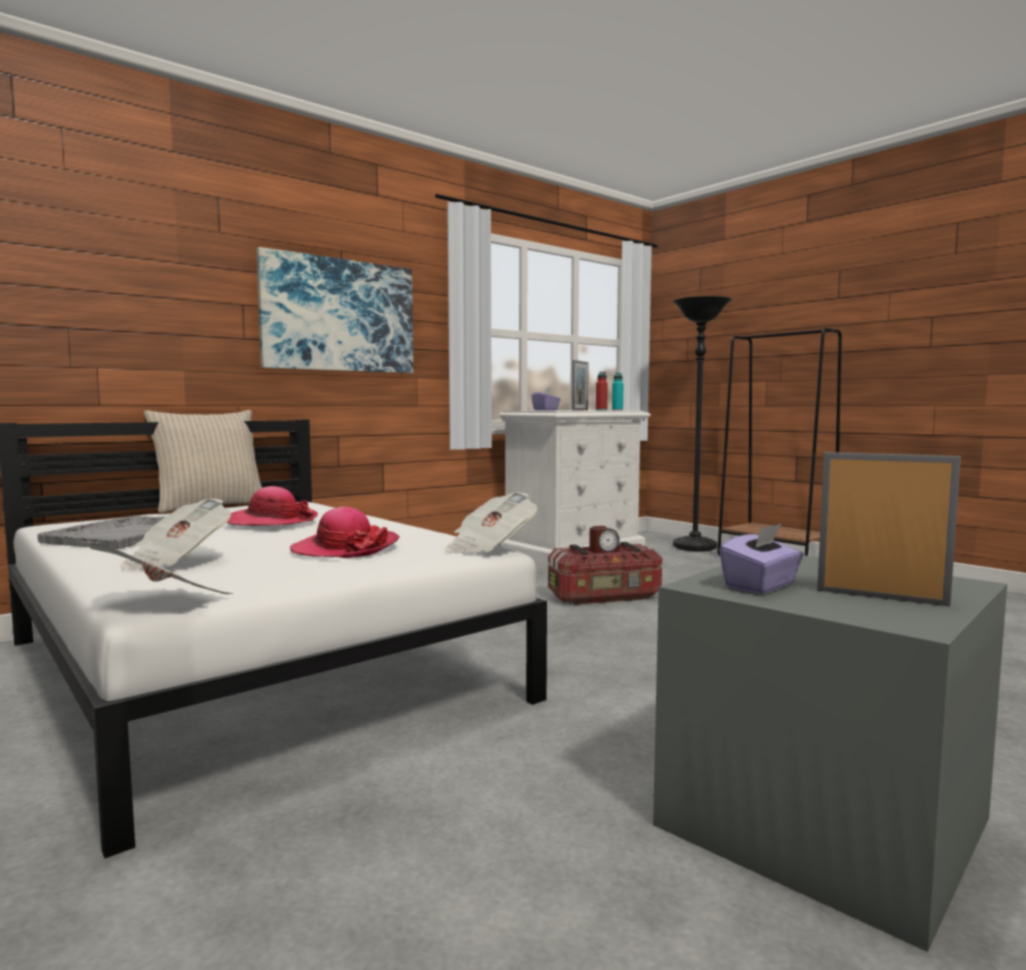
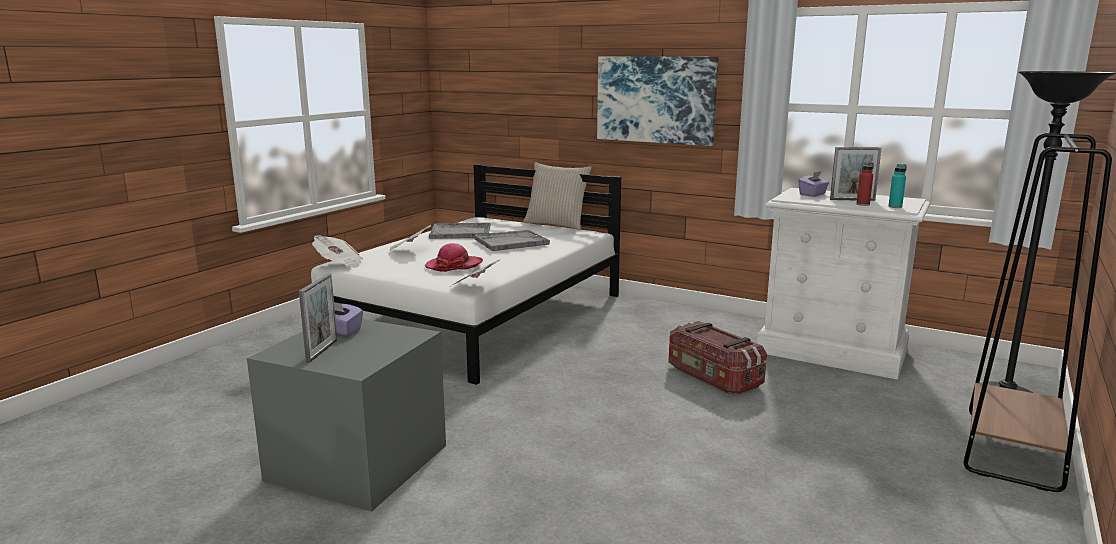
camera: 70 degrees right, 10 degrees up
hat [227,486,318,526] -> grey tray [474,230,550,251]
alarm clock [589,526,620,553] -> none

